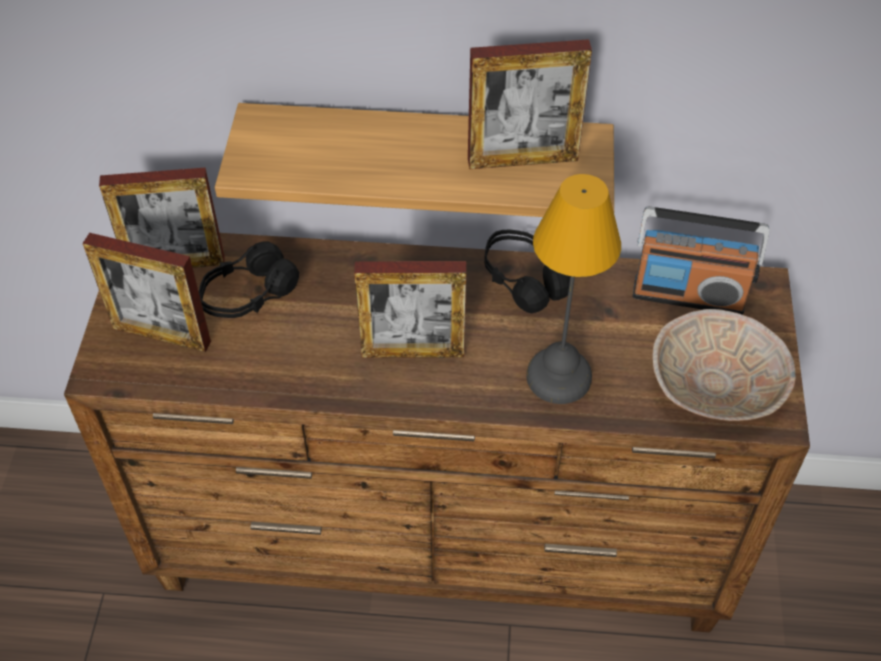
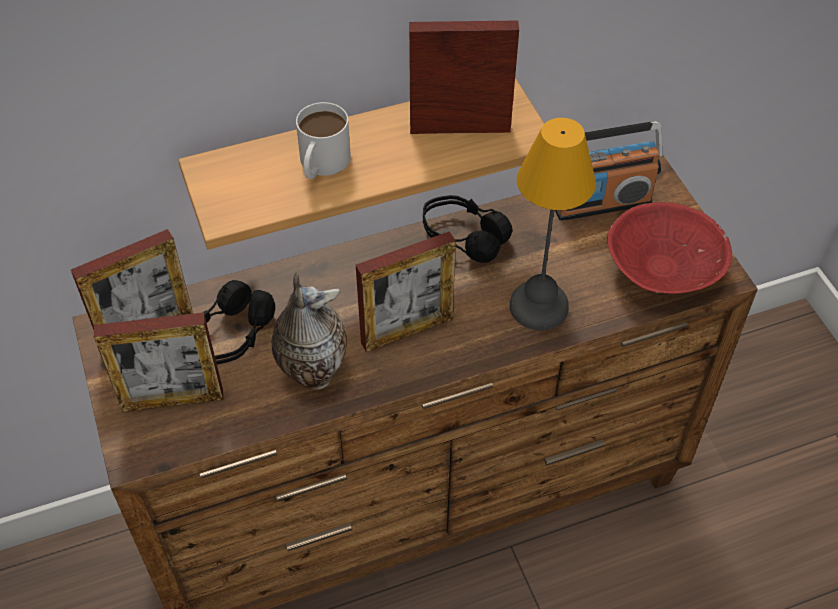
camera: 25 degrees left, 0 degrees up
picture frame [468,39,592,169] -> picture frame turned 150 degrees counterclockwise [409,20,519,134]
beige bowl [653,309,796,421] -> red bowl [607,202,732,294]
none -> vase [271,272,347,390]
none -> white mug [296,102,351,179]

